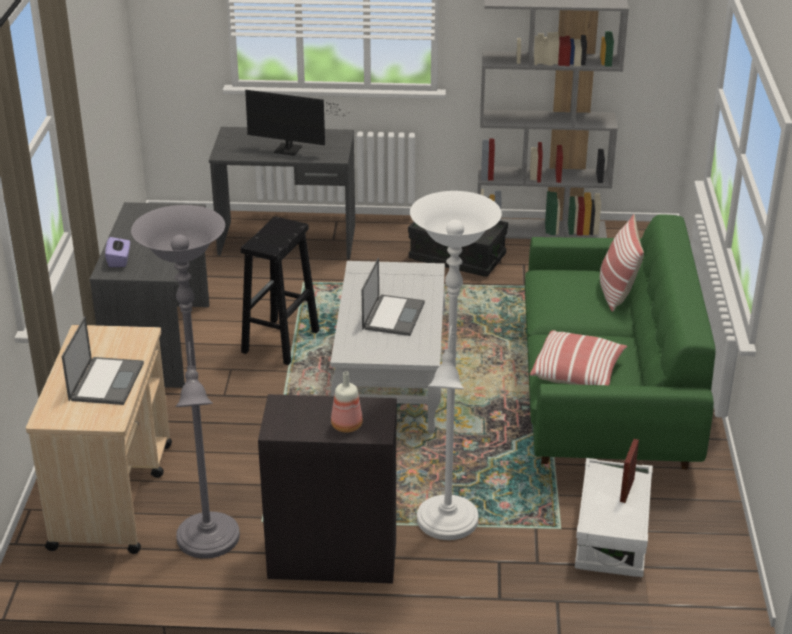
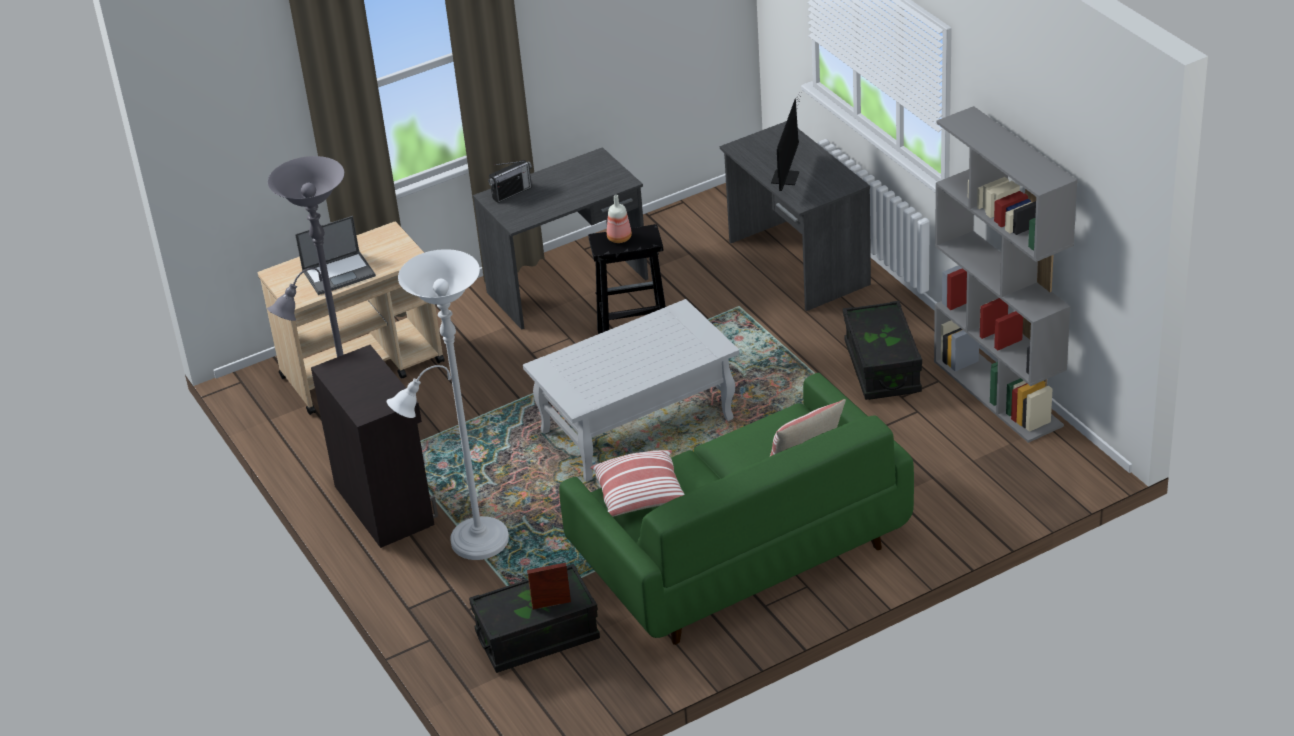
camera: 60 degrees right, 5 degrees up
purple tissue box [105,234,130,267] -> radio [488,160,532,203]
monitor [245,90,348,156] -> monitor turned 150 degrees counterclockwise [771,93,801,191]
bottle [331,372,363,433] -> bottle moved to [607,195,632,243]
laptop [362,258,425,336] -> none
white storage box [575,458,653,577] -> black storage box [469,564,600,673]

